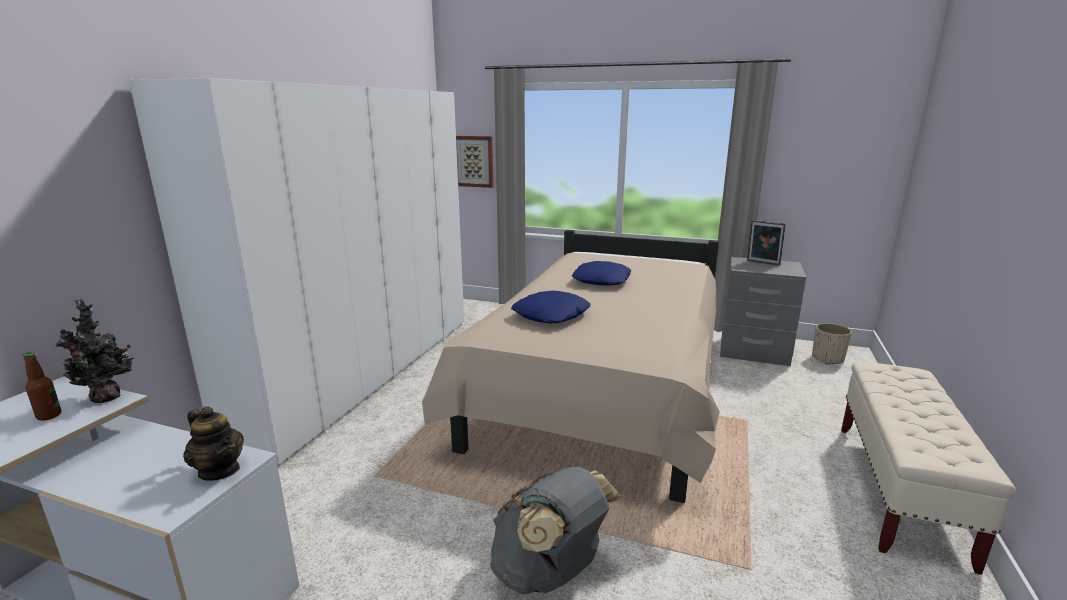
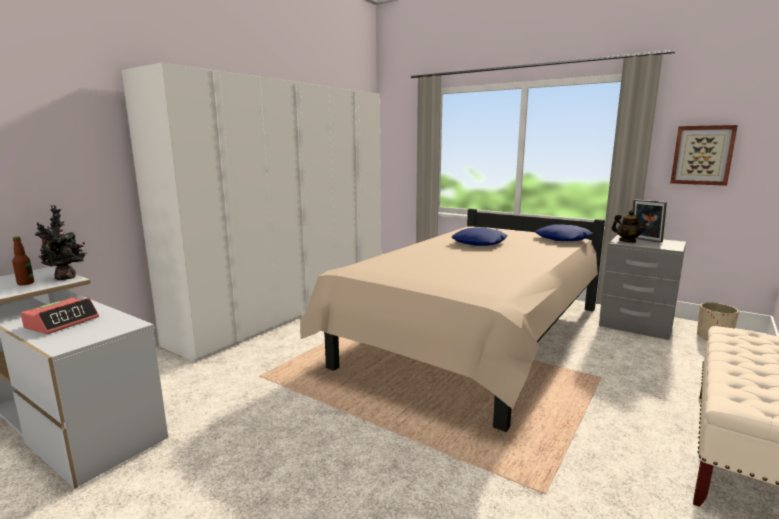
camera: 15 degrees right, 5 degrees down
teapot [183,406,244,481] -> teapot moved to [612,210,649,243]
picture [456,136,494,188] -> picture moved to [670,125,738,186]
grey backpack [490,467,621,594] -> none
blue pillow [511,291,591,323] -> blue pillow moved to [535,224,593,241]
none -> alarm clock [21,298,99,334]

